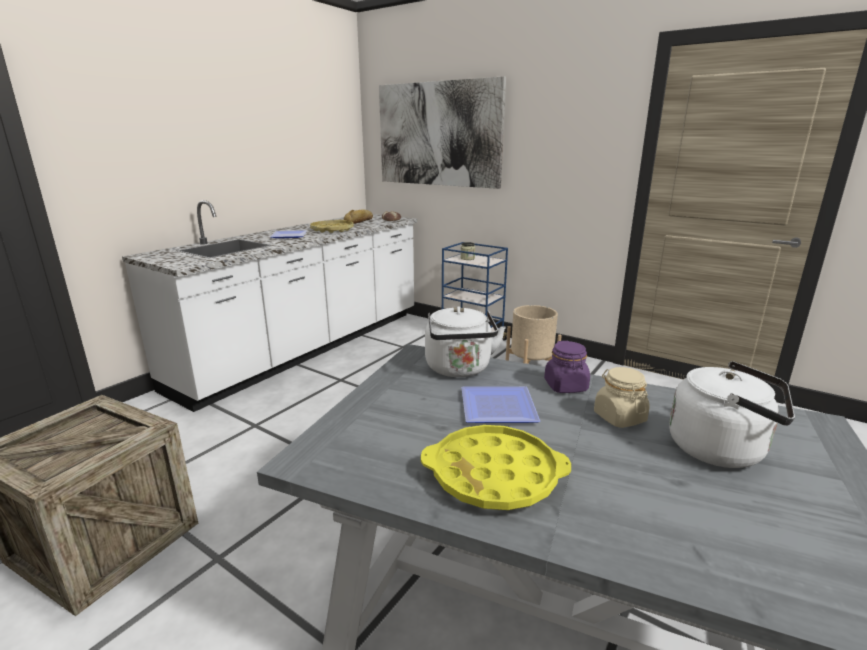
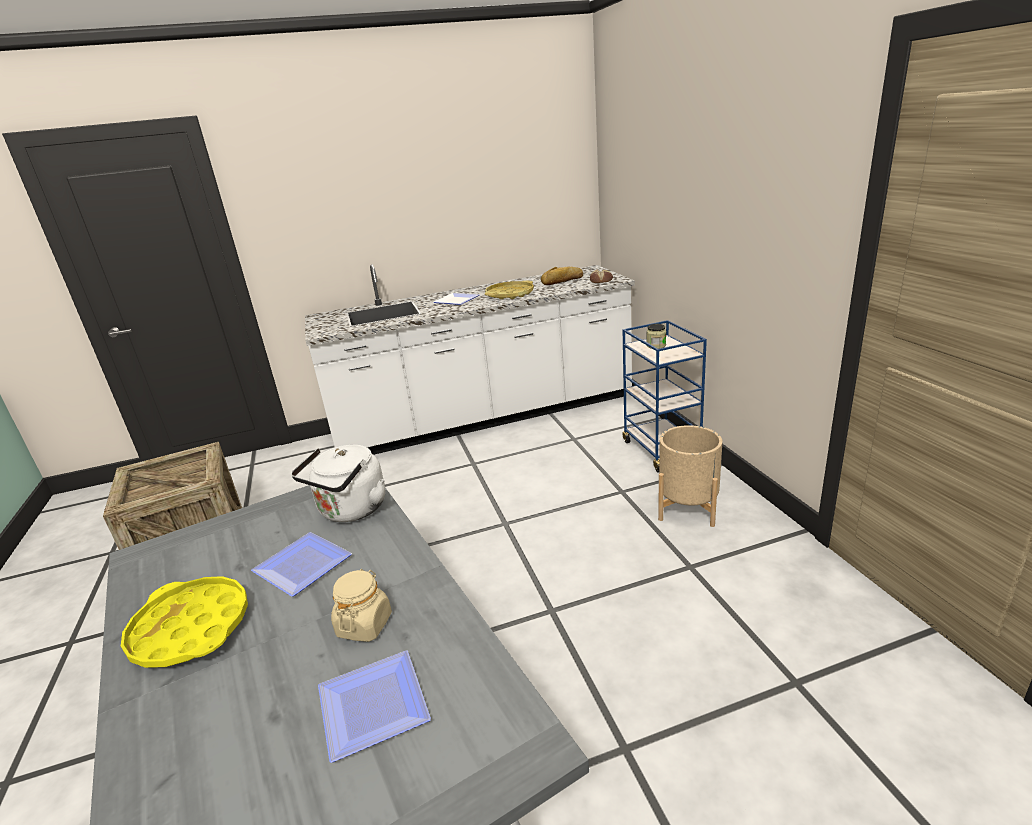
camera: 40 degrees right, 5 degrees up
picture [379,76,506,189] -> none
purple jar [544,341,590,393] -> none
white kettle [669,361,795,468] -> plate [318,650,431,763]

